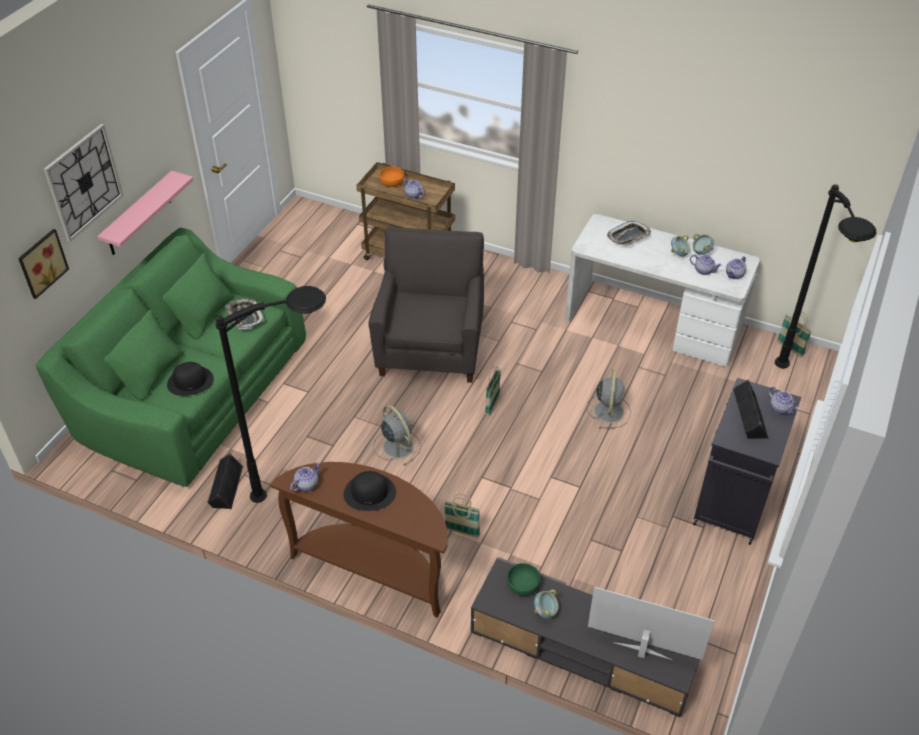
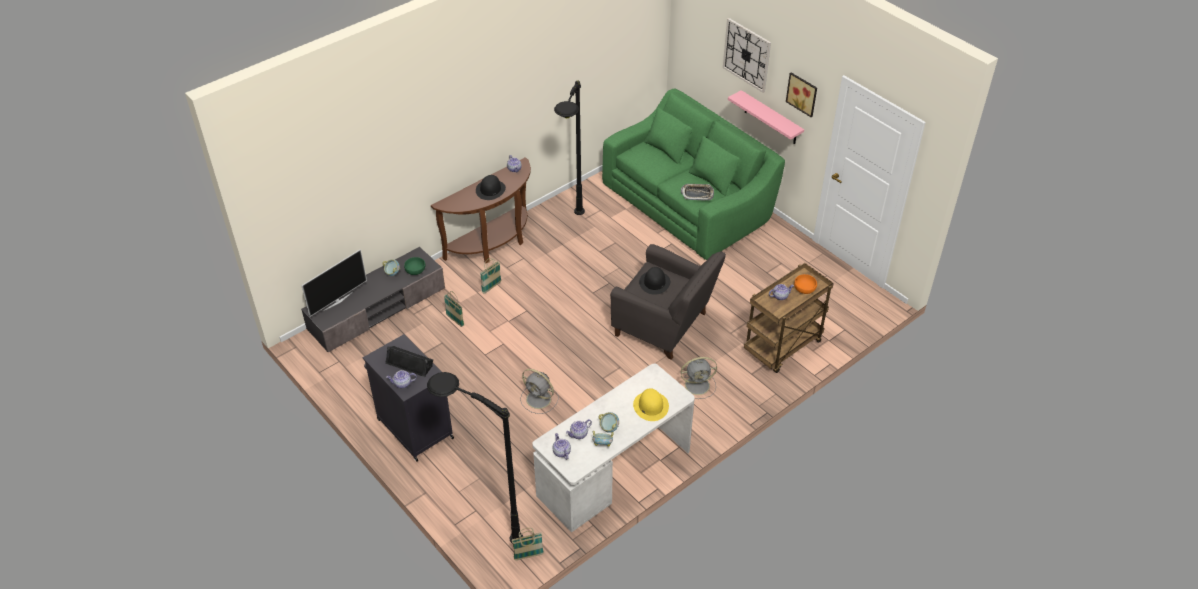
camera: 115 degrees right, 0 degrees up
picture [18,229,69,299] -> picture moved to [786,73,817,117]
black hat [167,362,214,396] -> black hat moved to [639,267,670,295]
black speaker [207,453,243,509] -> none
grey fan [373,405,421,466] -> grey fan moved to [681,357,717,399]
basket [485,366,501,415] -> basket moved to [444,291,464,327]
tray [607,221,651,246] -> yellow hat [633,388,669,421]

